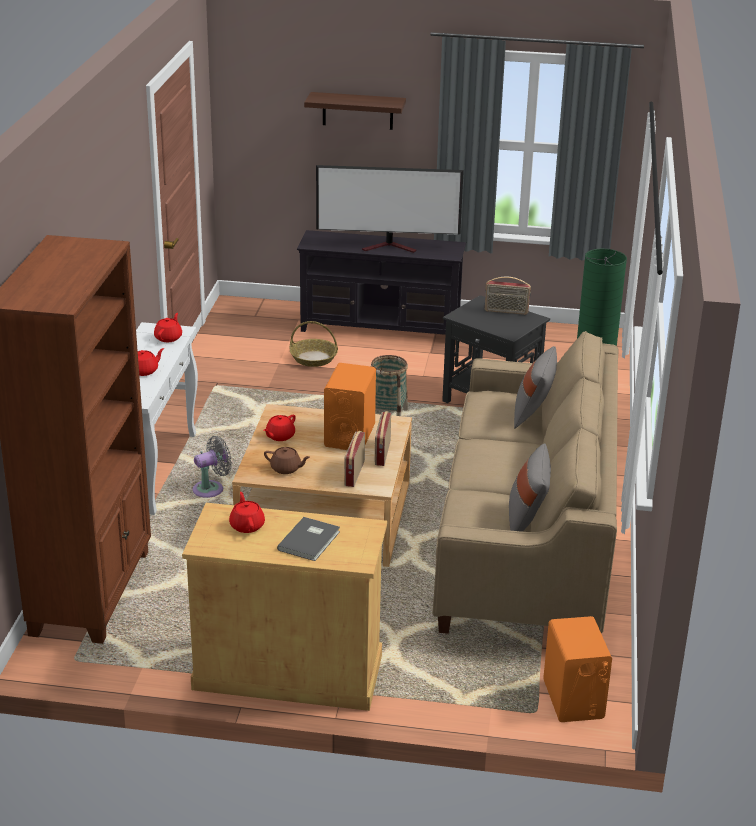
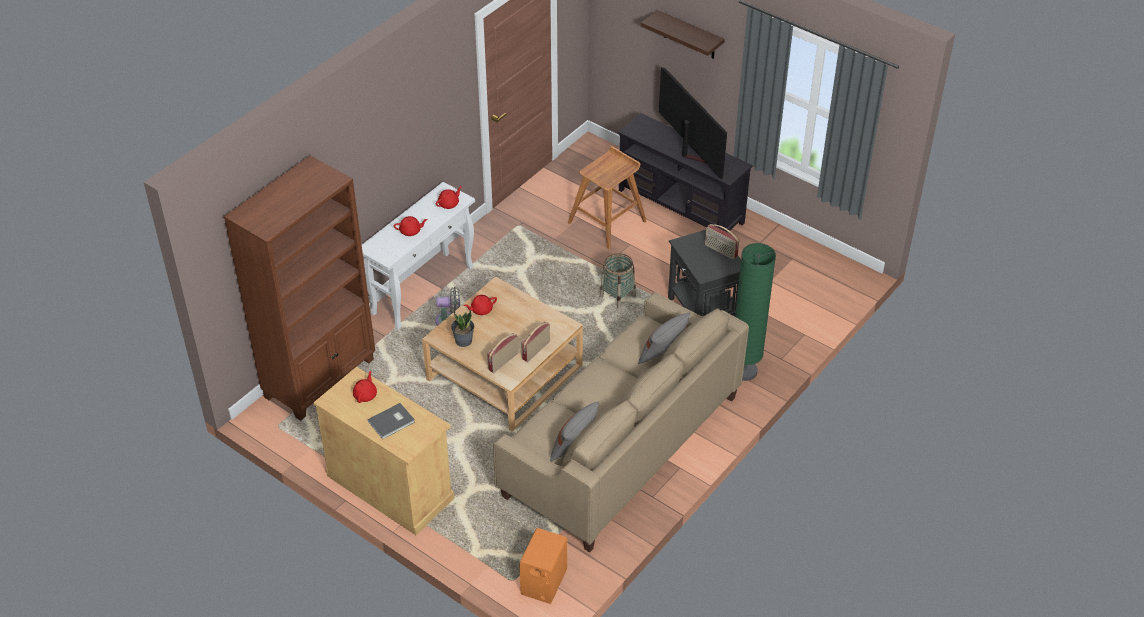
camera: 30 degrees right, 15 degrees up
brown teapot [264,447,310,474] -> potted plant [451,310,474,347]
basket [290,321,338,367] -> brown stool [568,146,647,249]
television [316,165,464,253] -> television turned 150 degrees counterclockwise [659,67,727,180]
orange speaker [324,363,376,450] -> none

